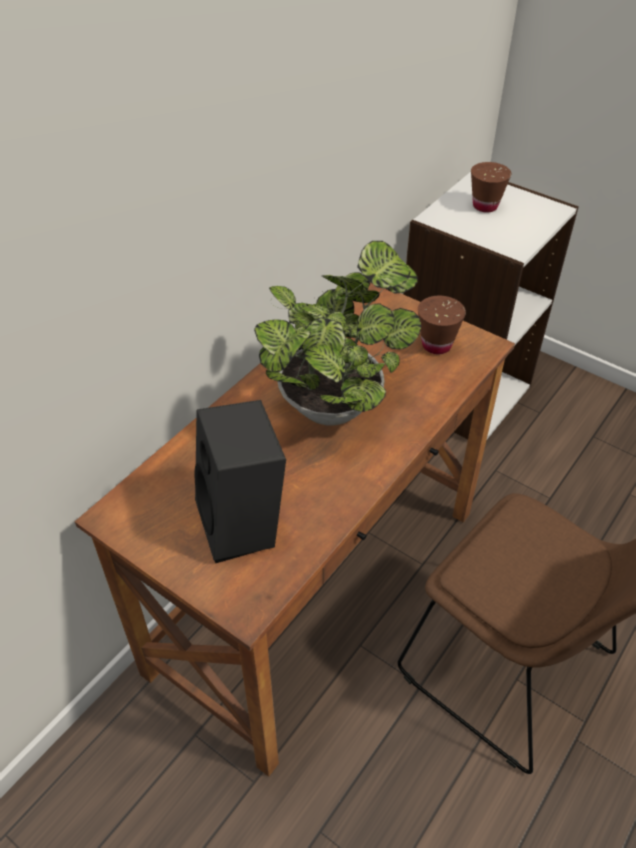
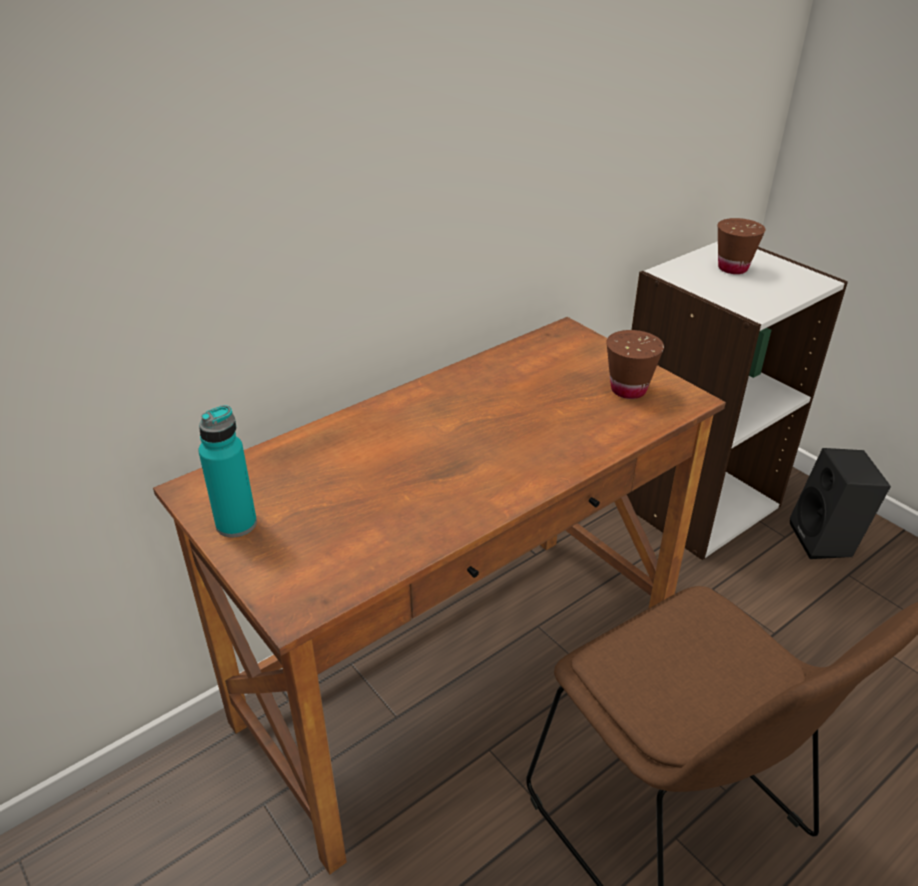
camera: 15 degrees right, 10 degrees down
black speaker [194,400,286,563] -> black speaker moved to [790,448,891,559]
potted plant [254,241,421,425] -> none
none -> turquoise bottle [198,405,257,538]

